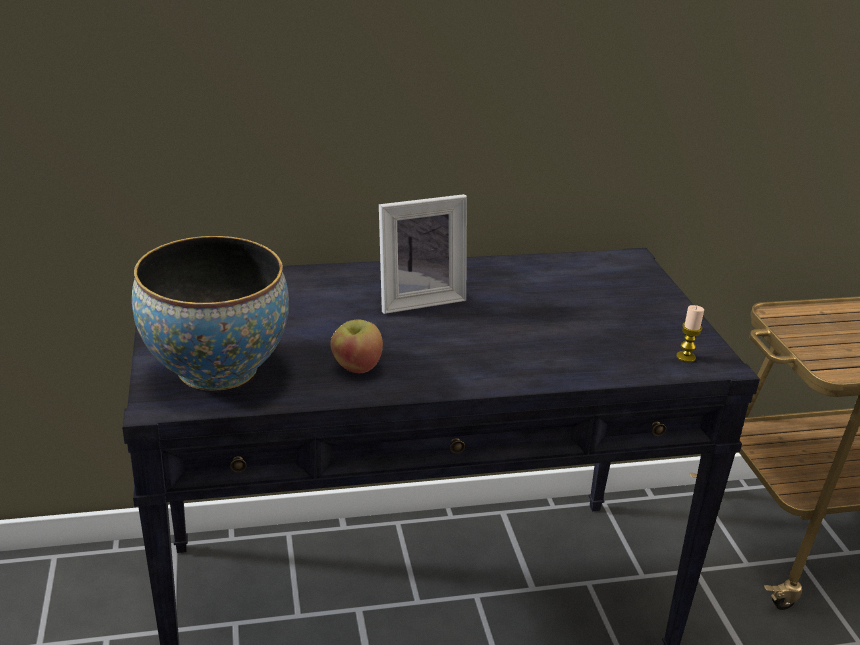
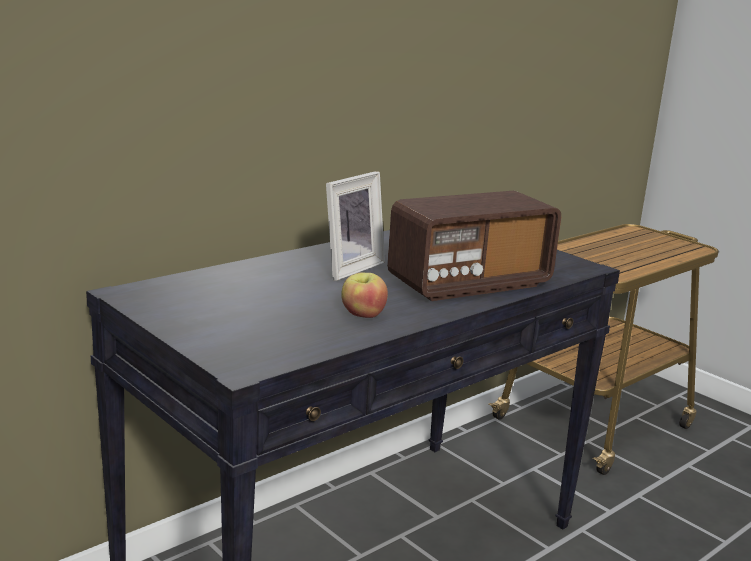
camera: 30 degrees left, 10 degrees down
bowl [132,236,289,391] -> none
candle [676,305,704,362] -> none
none -> radio [387,191,561,301]

